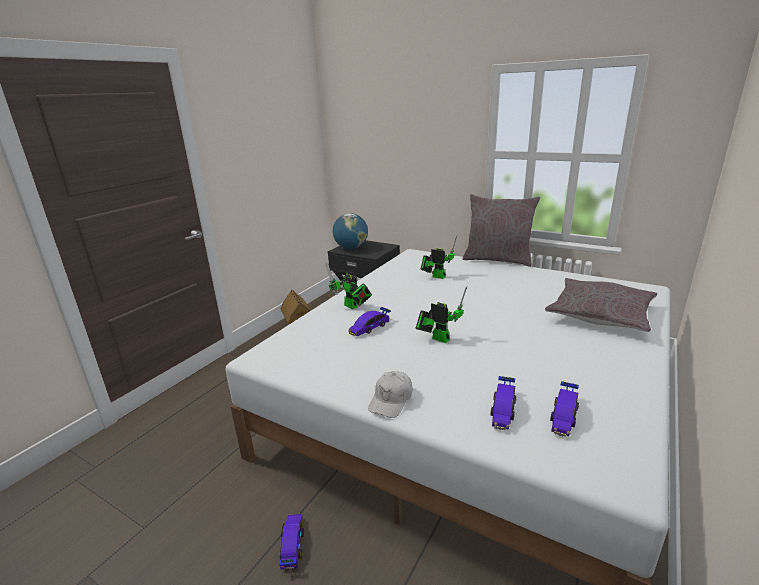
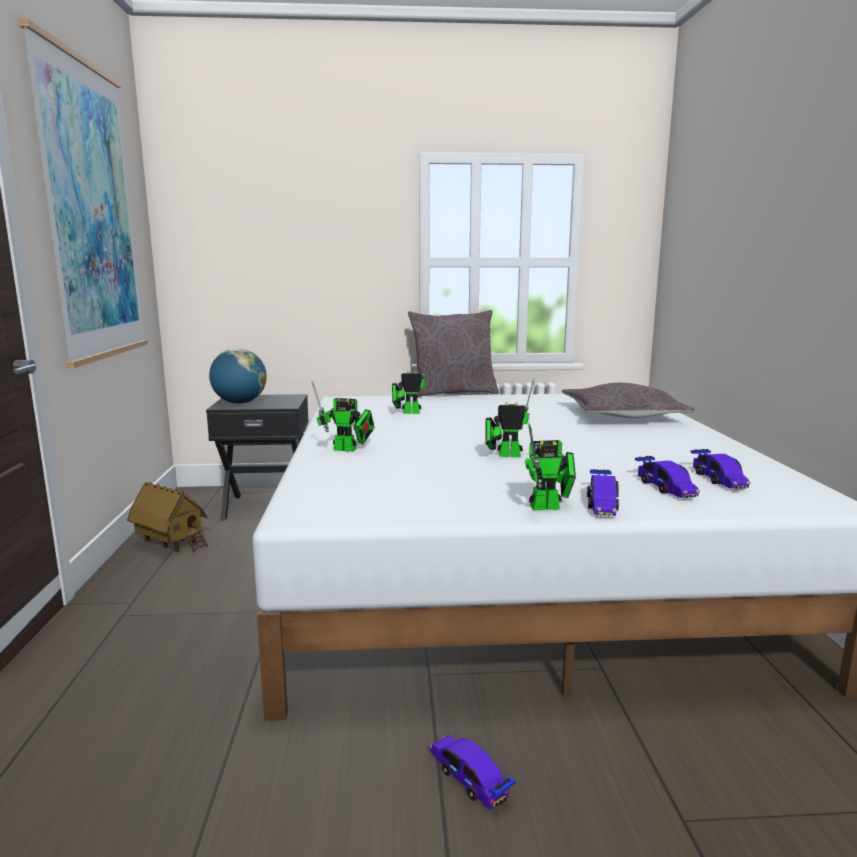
camera: 35 degrees left, 10 degrees down
toy car [349,307,391,336] -> toy car moved to [587,469,619,516]
white cap [368,371,413,418] -> toy robot [525,422,576,510]
none -> picture [18,18,148,368]

